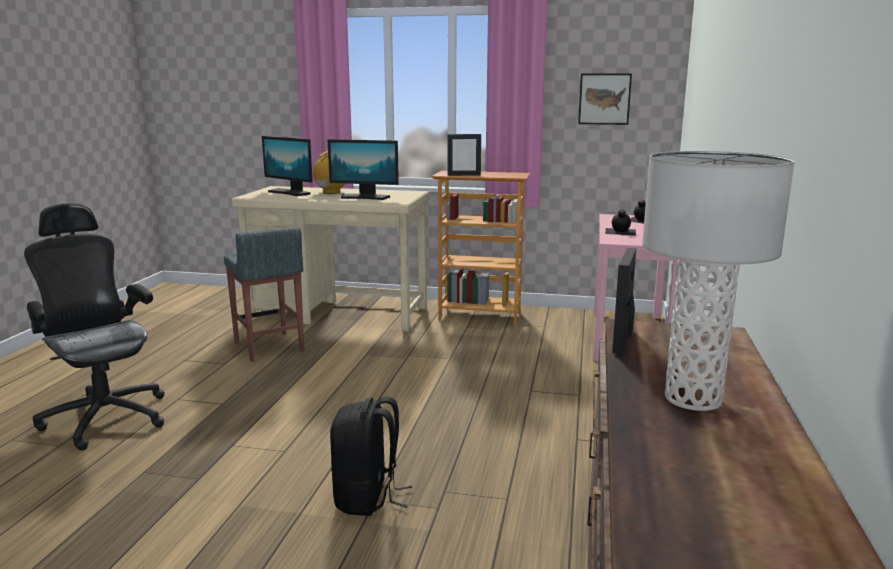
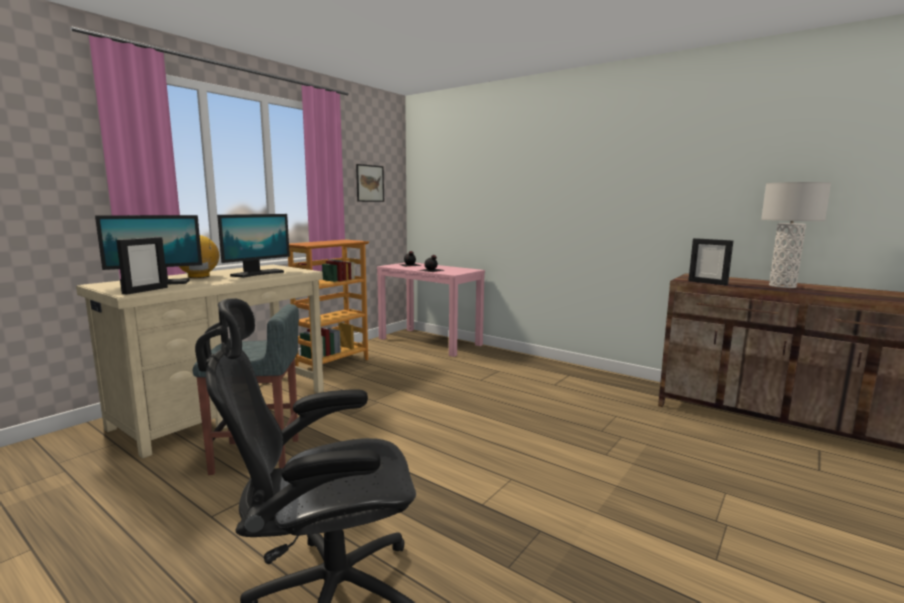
camera: 65 degrees left, 5 degrees down
black backpack [330,397,412,516] -> none
picture frame [447,134,481,176] -> picture frame moved to [116,237,168,295]

